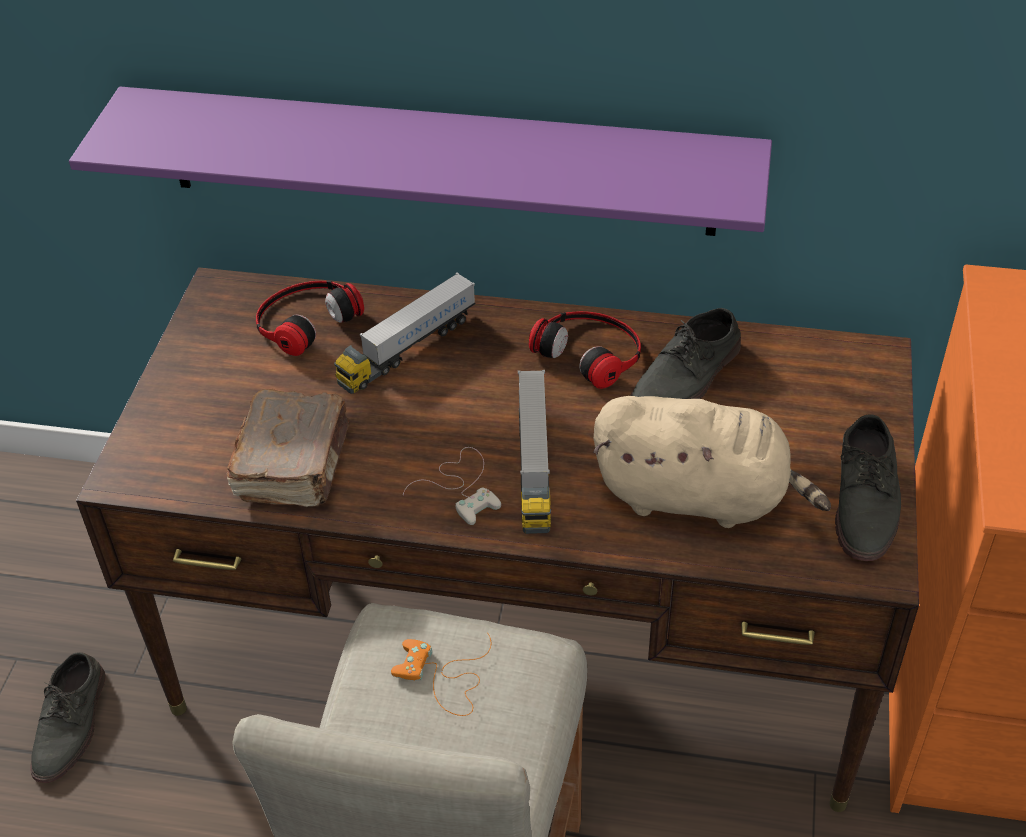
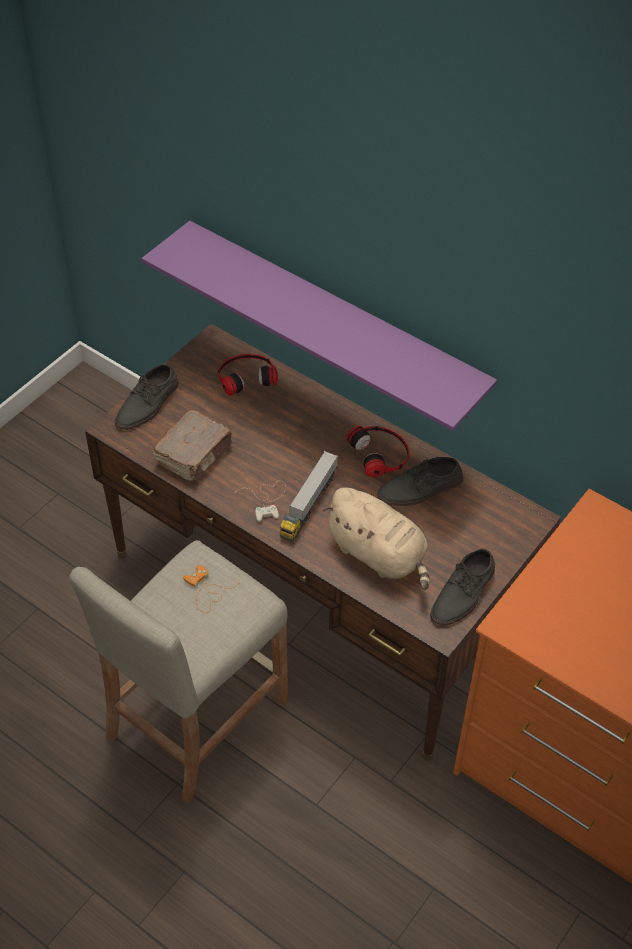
camera: 25 degrees right, 5 degrees up
grey shoe [30,652,106,783] -> grey shoe moved to [115,364,179,430]
toy truck [334,272,475,394] -> none

